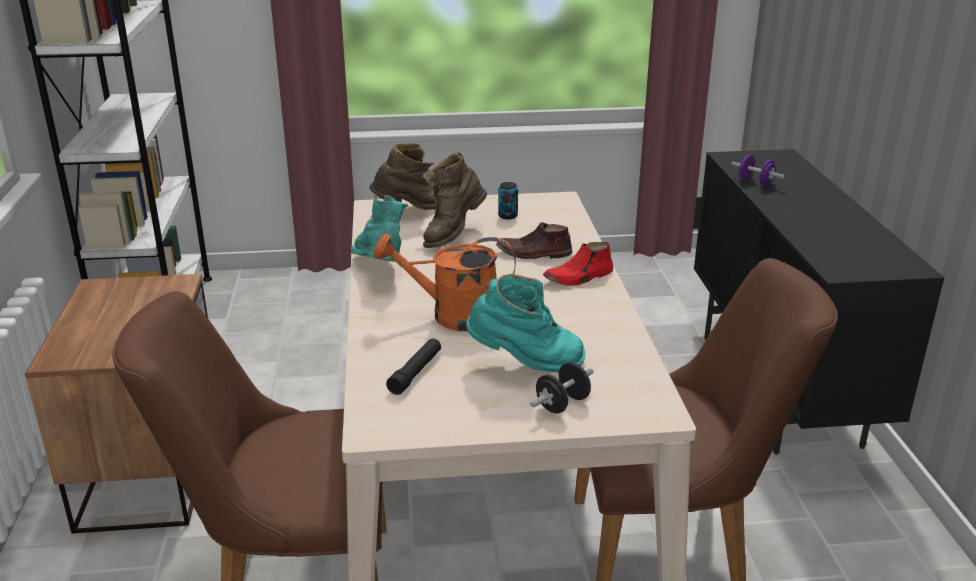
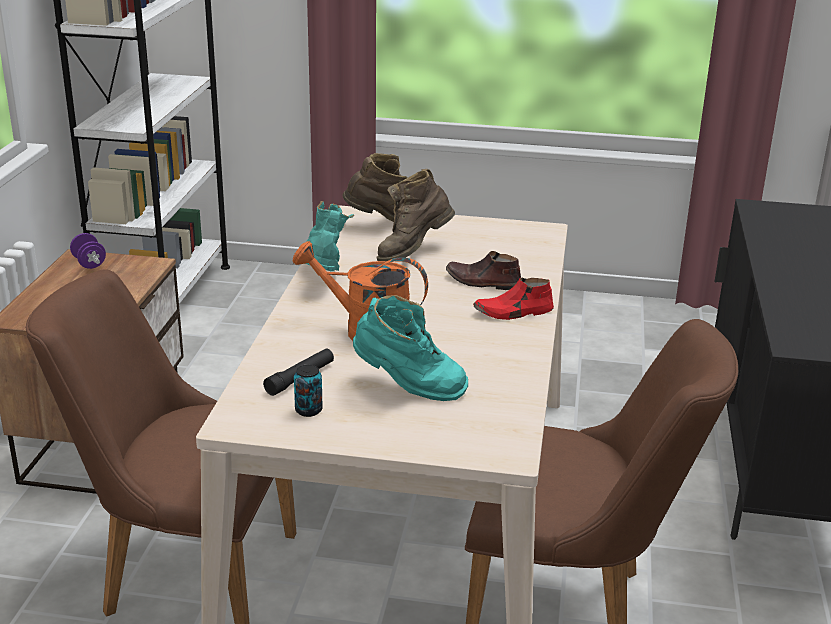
camera: 15 degrees right, 0 degrees up
can [498,182,518,219] -> can moved to [294,364,323,417]
black dumbbell [530,362,593,413] -> none
purple dumbbell [731,155,785,186] -> purple dumbbell moved to [70,233,106,269]

